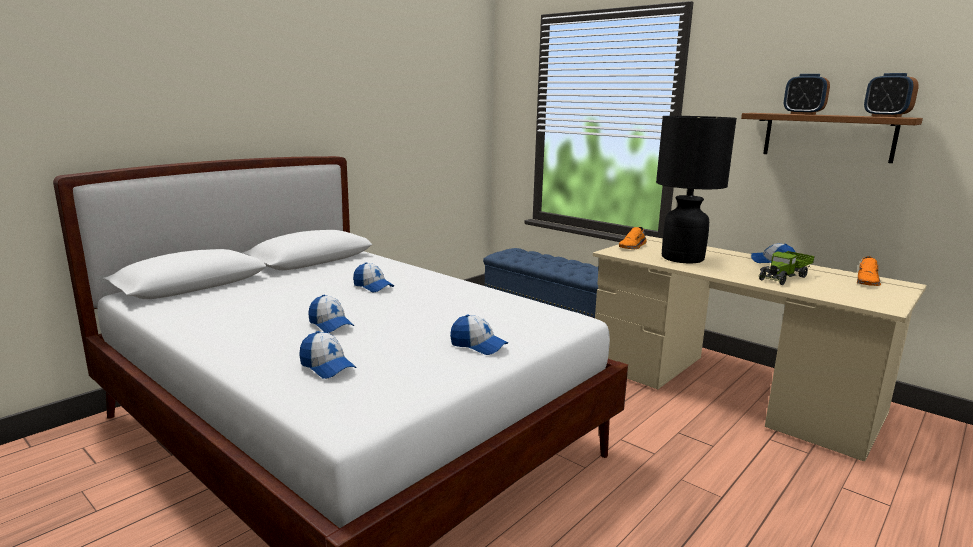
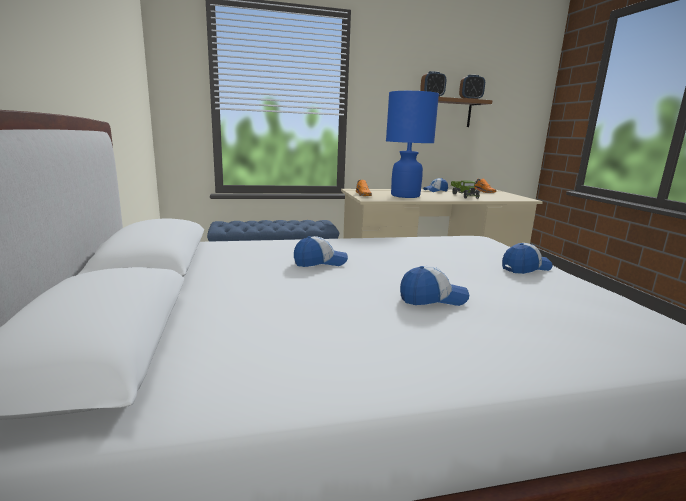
camera: 55 degrees left, 0 degrees up
cap [299,331,357,379] -> none
black table lamp [656,116,737,263] -> blue table lamp [386,91,439,198]

